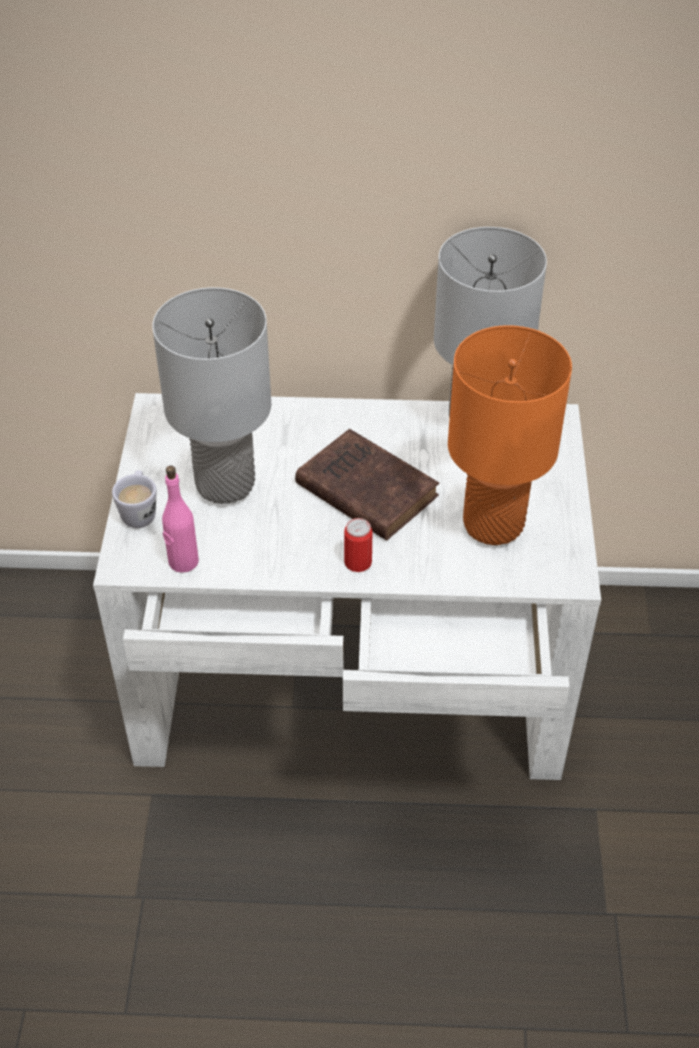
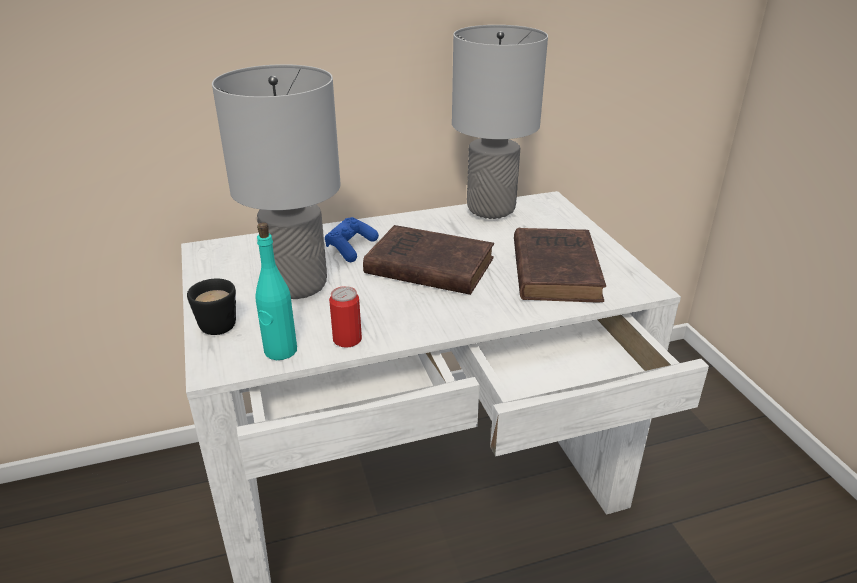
camera: 20 degrees left, 15 degrees down
white mug [112,470,157,528] -> black mug [187,279,236,335]
pink bottle [162,466,199,573] -> turquoise bottle [255,222,297,360]
can [344,518,372,572] -> can moved to [329,286,362,348]
orange table lamp [448,325,572,545] -> brown book [514,228,606,302]
none -> blue game controller [325,217,379,262]

